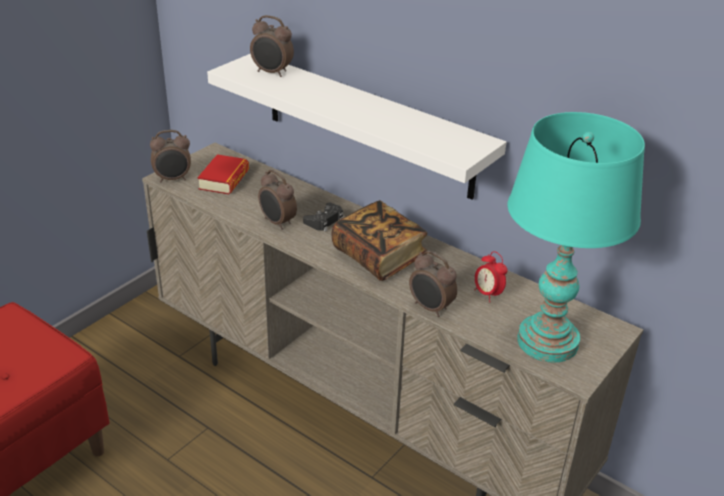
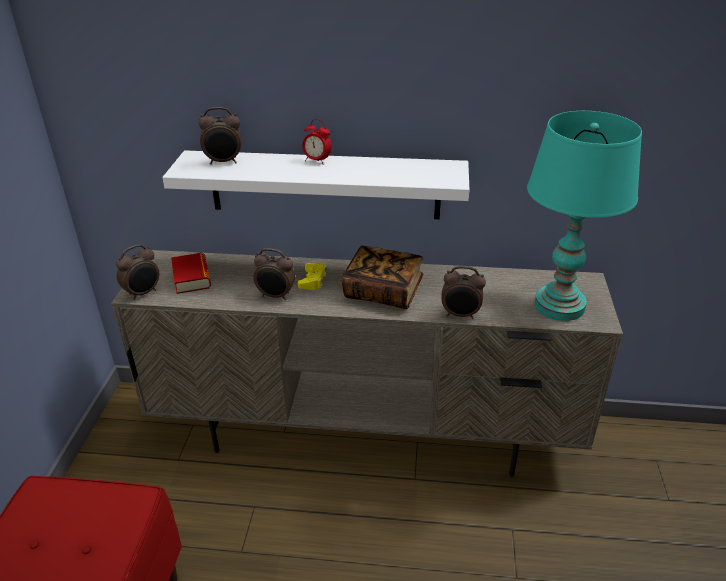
camera: 30 degrees left, 0 degrees up
black game controller [303,202,343,232] -> yellow game controller [298,263,327,290]
alarm clock [474,251,508,302] -> alarm clock moved to [302,119,332,165]

